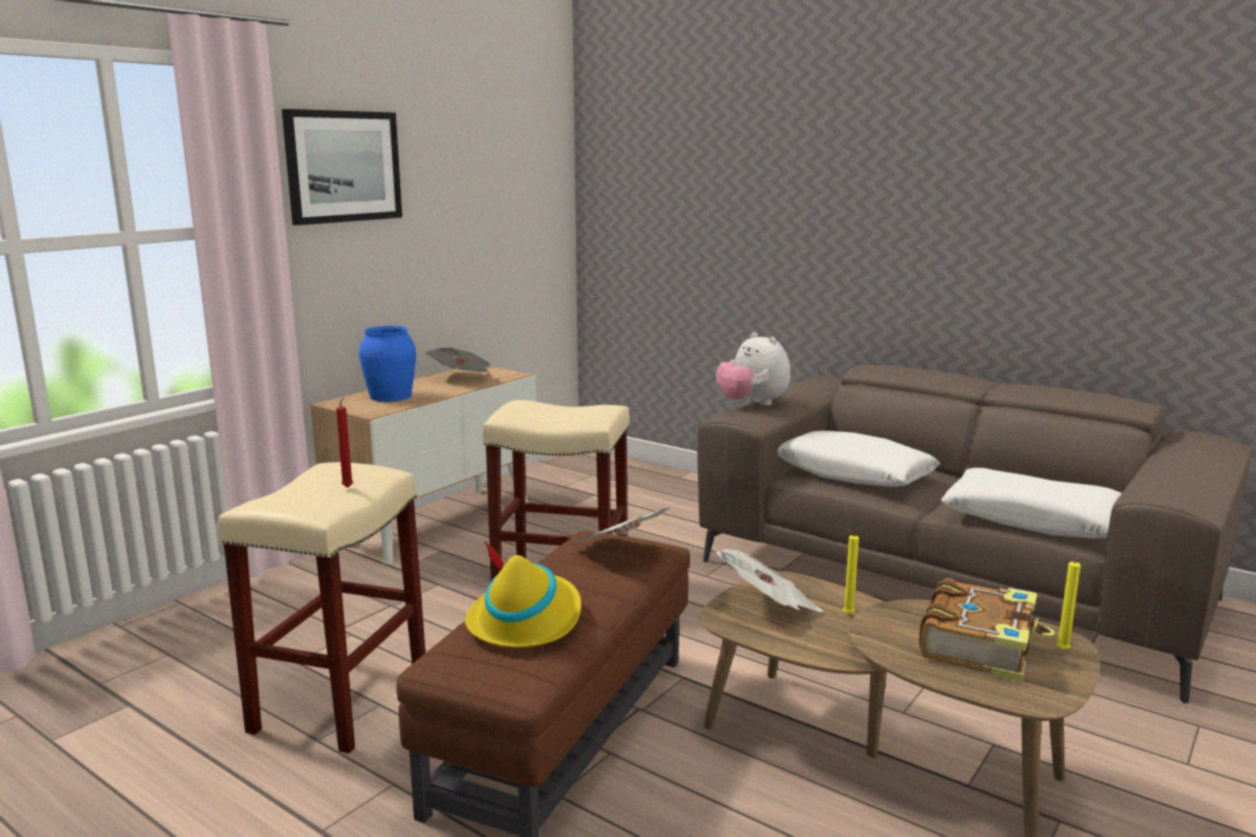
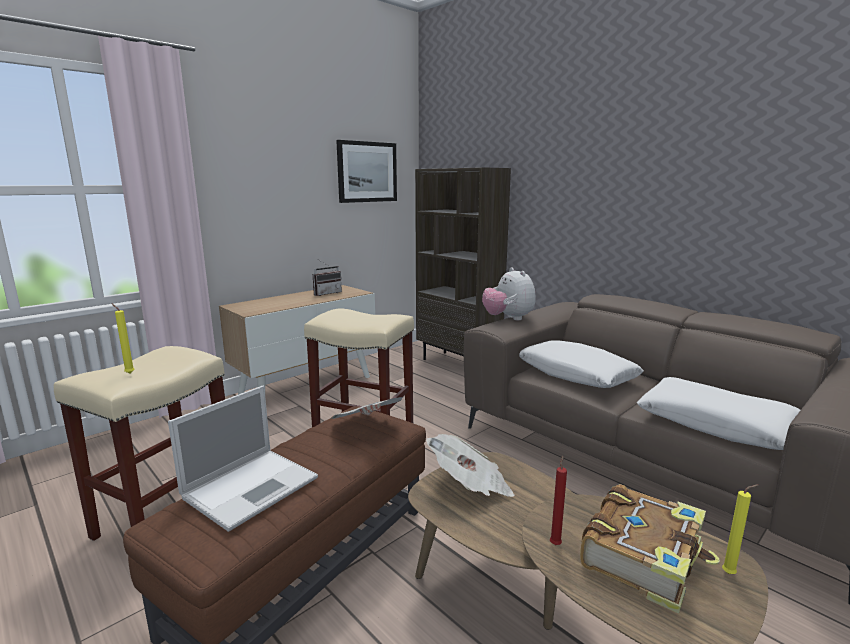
camera: 10 degrees right, 0 degrees up
picture [282,109,402,225] -> picture moved to [336,140,397,203]
red candle [336,396,353,488] -> red candle moved to [550,456,567,545]
blue vase [359,326,416,402] -> none
newspaper [425,348,491,372] -> radio [313,260,342,296]
yellow hat [465,541,581,648] -> laptop [168,386,318,532]
yellow candle [843,528,859,615] -> yellow candle moved to [112,304,134,374]
none -> brown bookcase [415,167,511,360]

